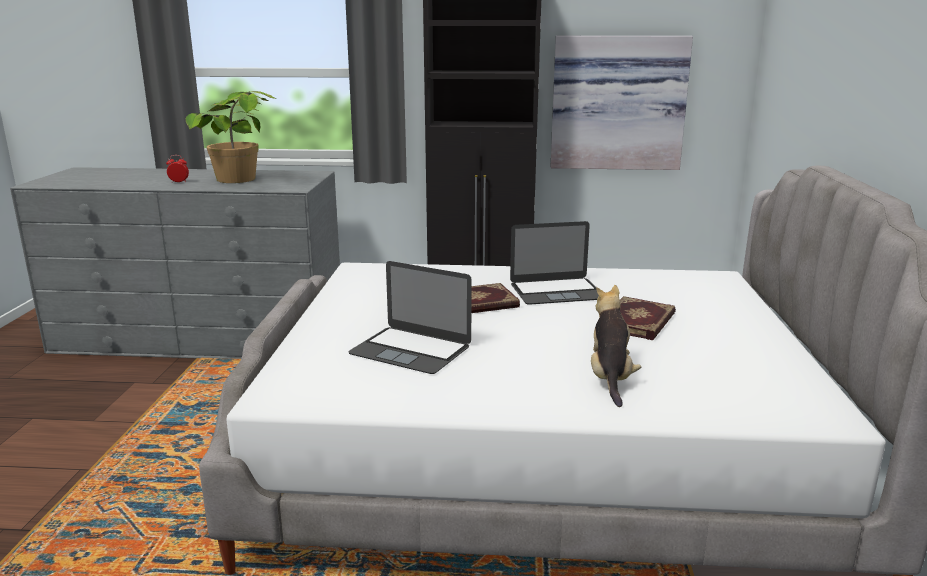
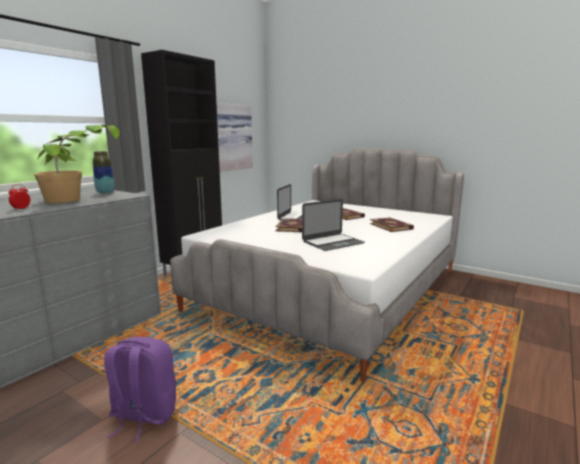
camera: 60 degrees left, 5 degrees down
plush toy [591,285,641,407] -> book [369,217,414,232]
none -> vase [93,151,115,194]
none -> purple backpack [104,337,176,443]

